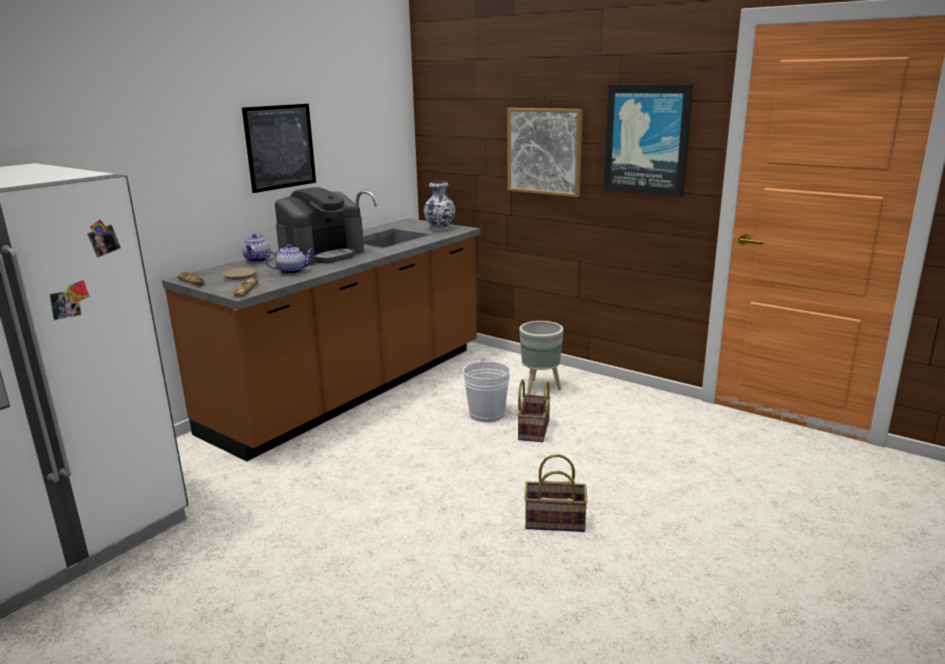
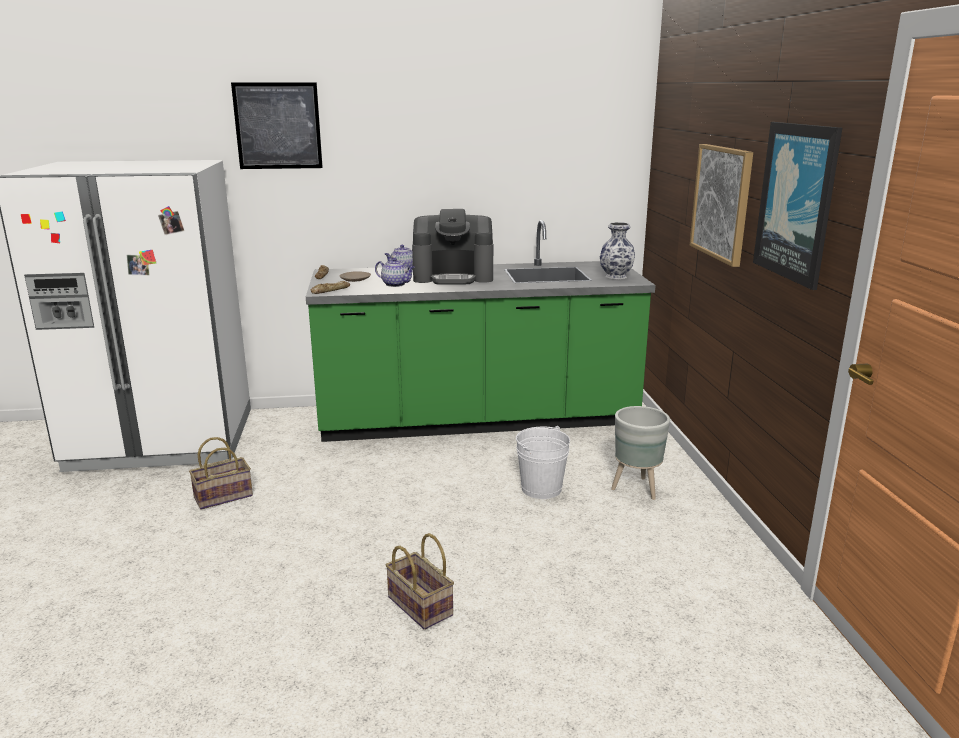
camera: 45 degrees right, 0 degrees up
brown counter [162,190,481,461] -> green counter [306,220,656,442]
picture [242,104,316,193] -> picture moved to [231,82,323,169]
basket [517,379,551,442] -> basket moved to [189,437,253,509]

